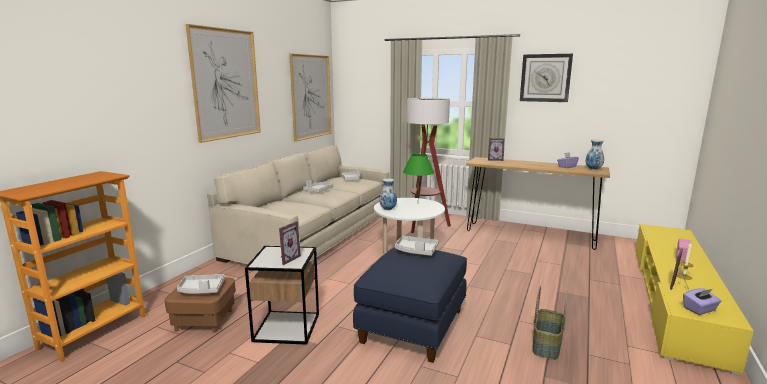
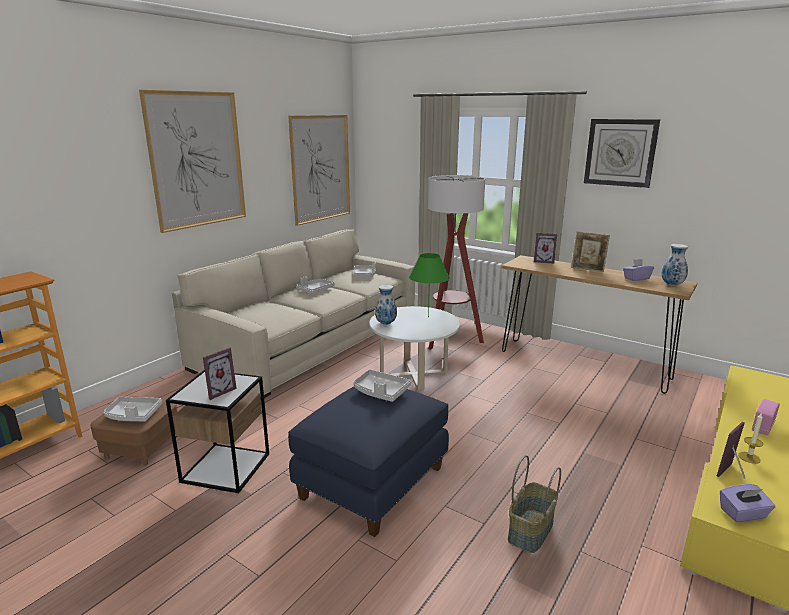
camera: 10 degrees right, 5 degrees up
none -> picture frame [571,231,610,272]

